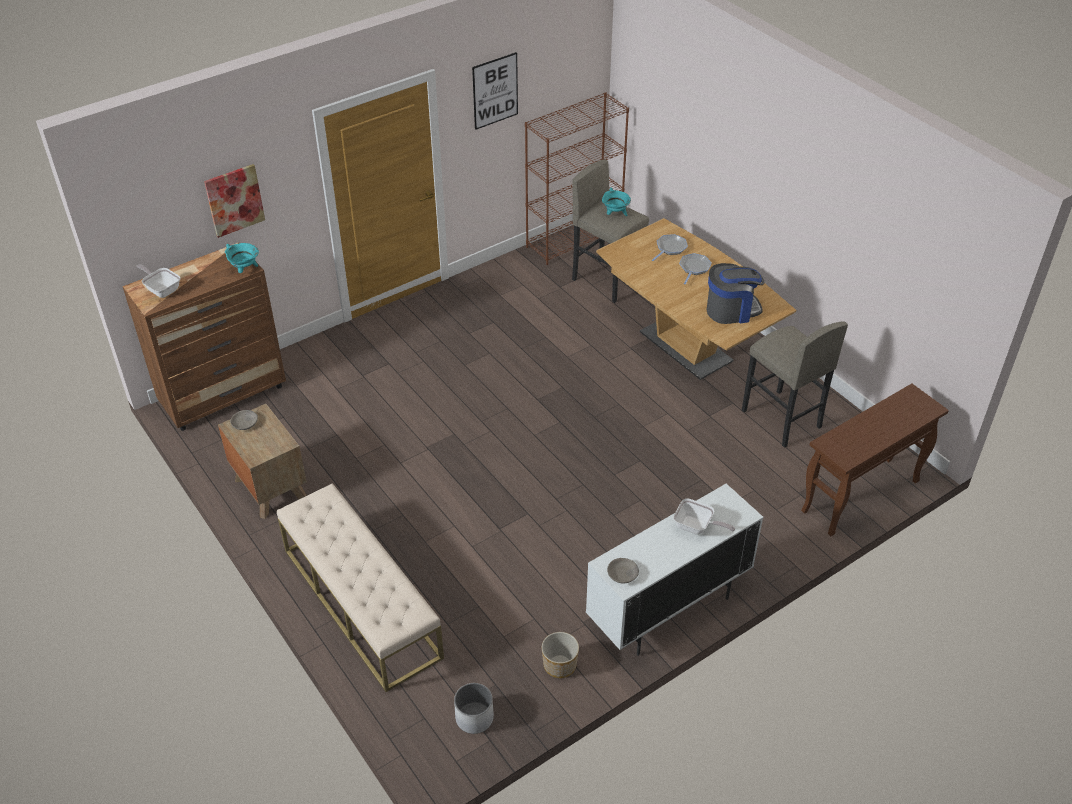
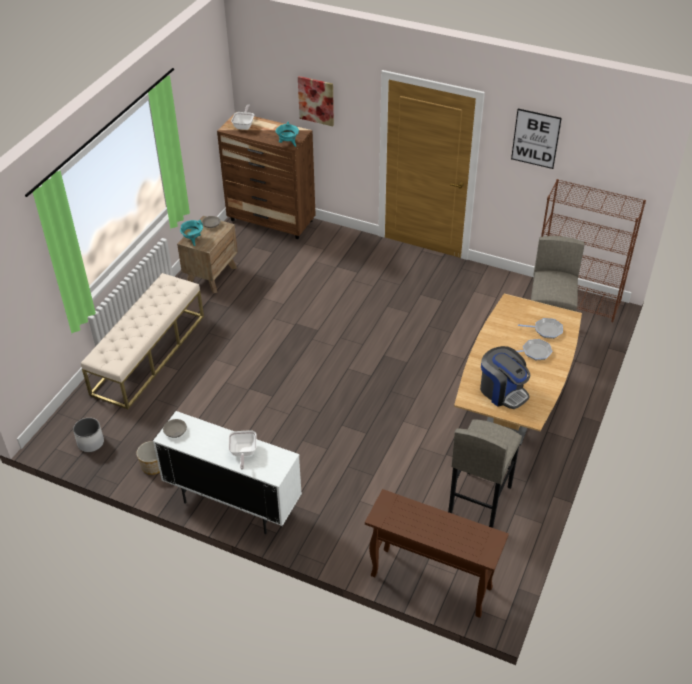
camera: 60 degrees right, 0 degrees up
turquoise cooking pot [602,188,631,216] -> turquoise cooking pot moved to [180,220,203,246]

